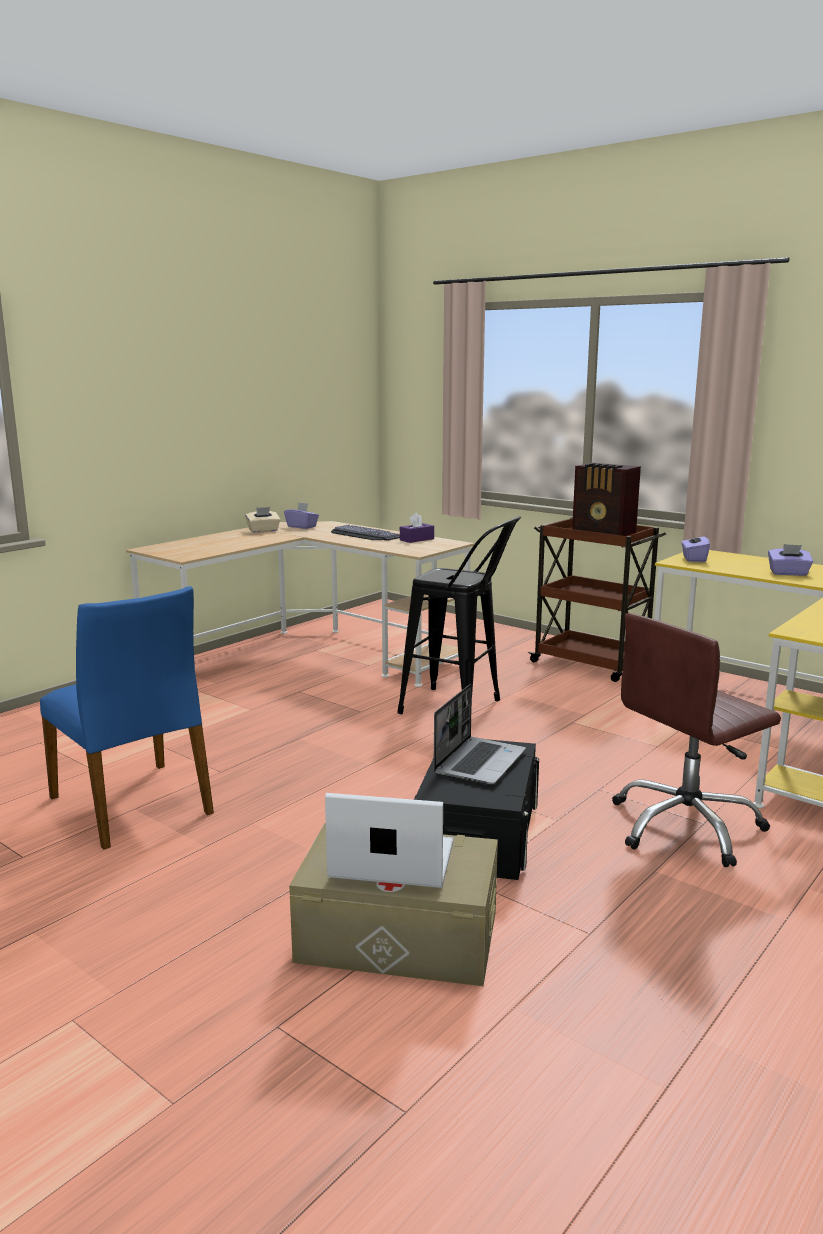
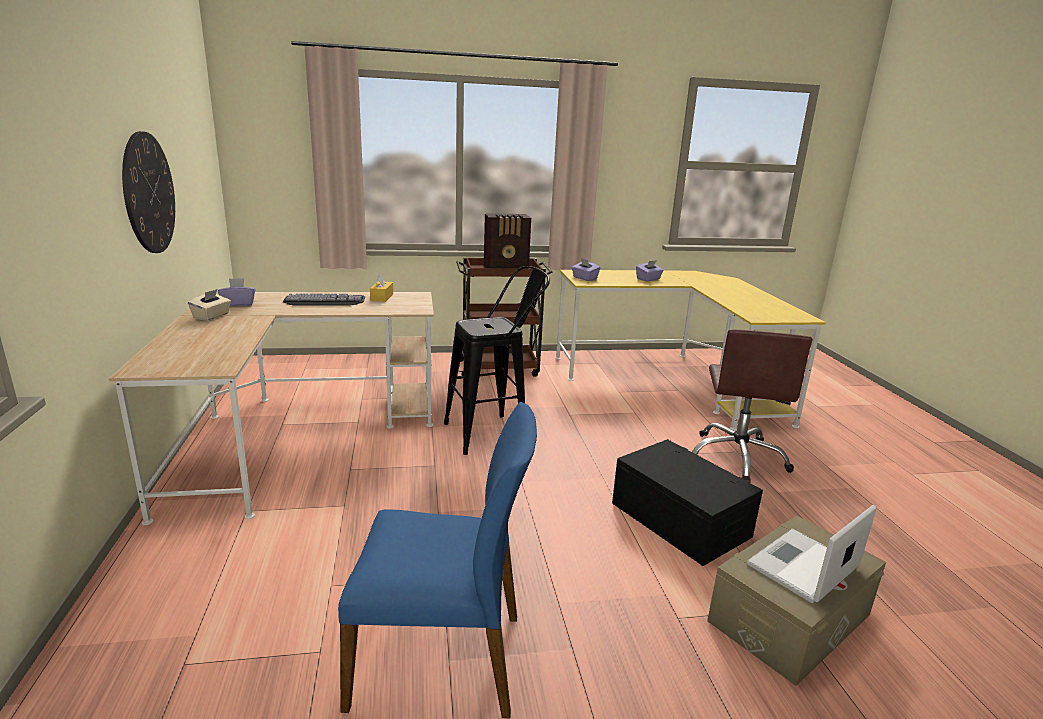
camera: 50 degrees left, 5 degrees up
purple tissue box [400,513,434,543] -> yellow tissue box [370,273,393,302]
laptop [433,684,526,784] -> none
none -> wall clock [122,131,175,253]

